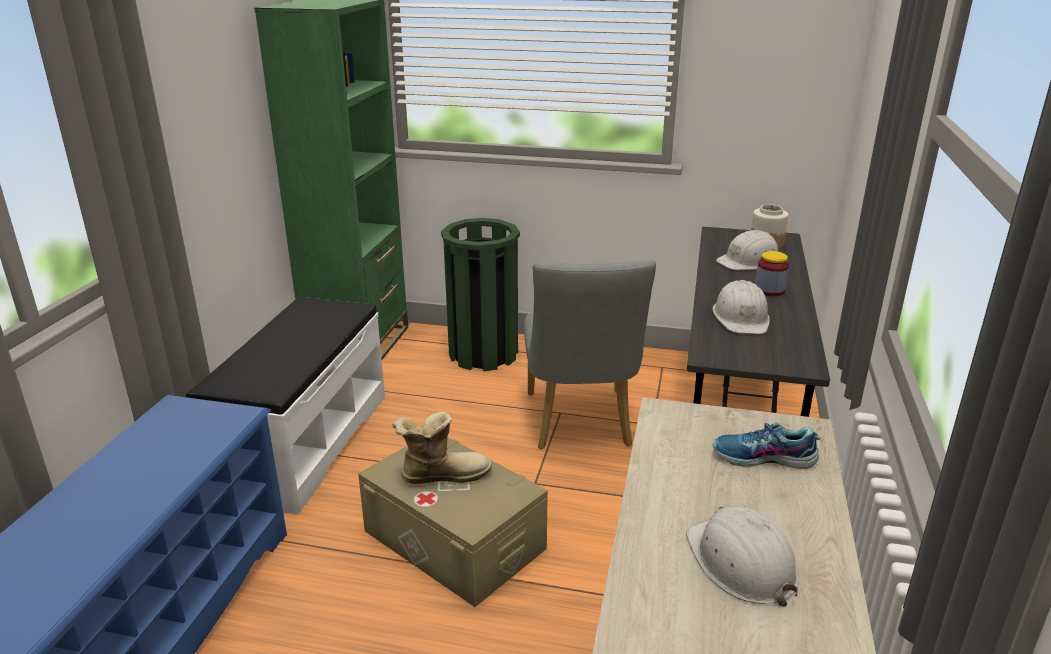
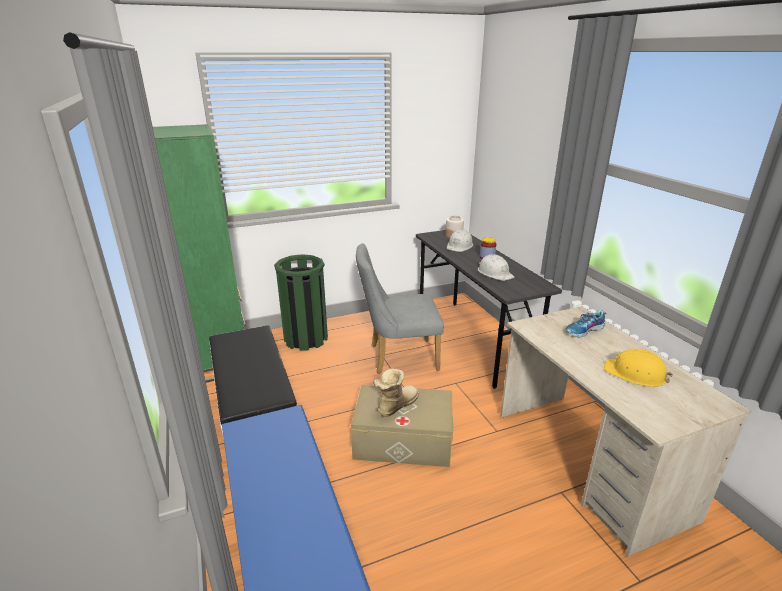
camera: 35 degrees left, 0 degrees up
grey chair [524,260,656,449] -> grey chair turned 120 degrees clockwise [356,243,444,374]
white hard hat [686,507,799,607] -> yellow hard hat [604,349,673,387]

